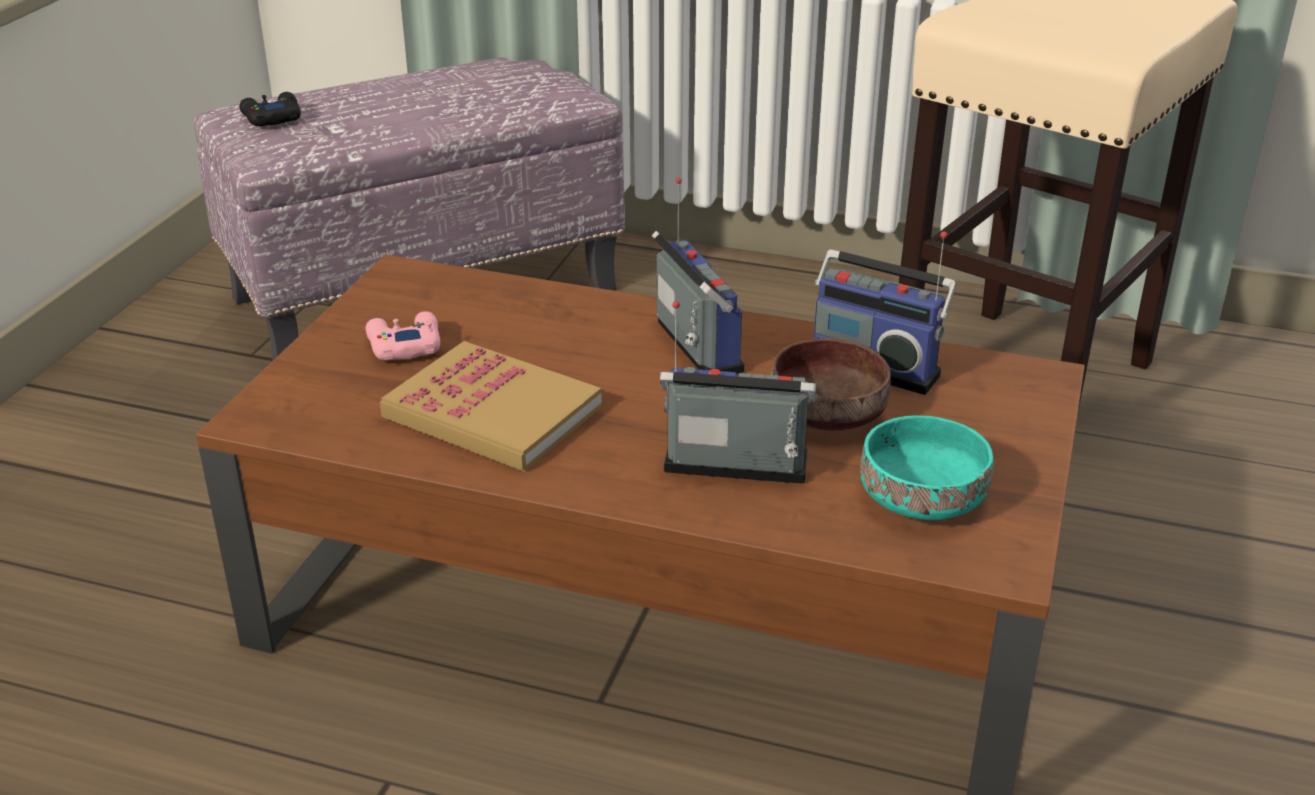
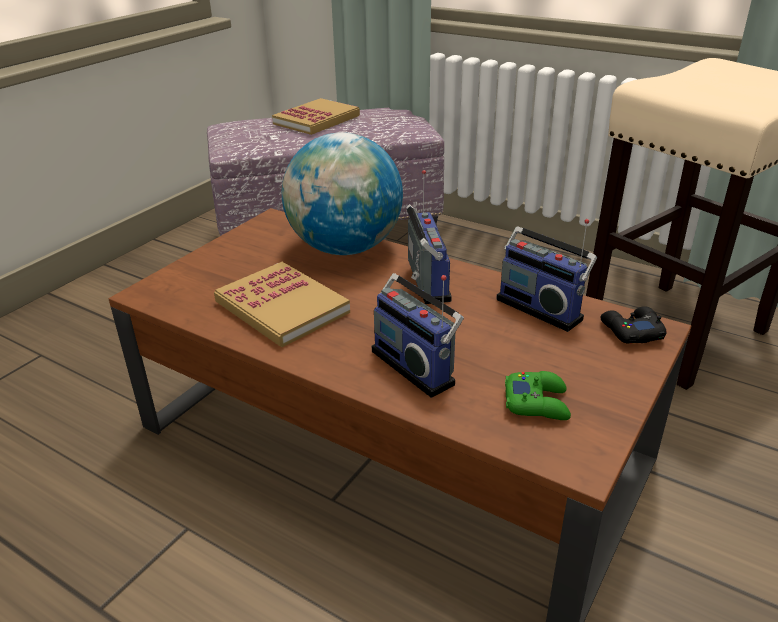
camera: 15 degrees right, 0 degrees up
black game controller [239,92,301,126] -> black game controller moved to [601,306,666,344]
pink game controller [366,311,440,360] -> none
radio [660,301,817,484] -> radio turned 150 degrees counterclockwise [372,273,464,398]
brown bowl [771,338,891,430] -> none
turquoise bowl [860,415,993,520] -> green game controller [505,371,571,420]
none -> book [272,98,360,135]
none -> globe [282,133,403,255]

